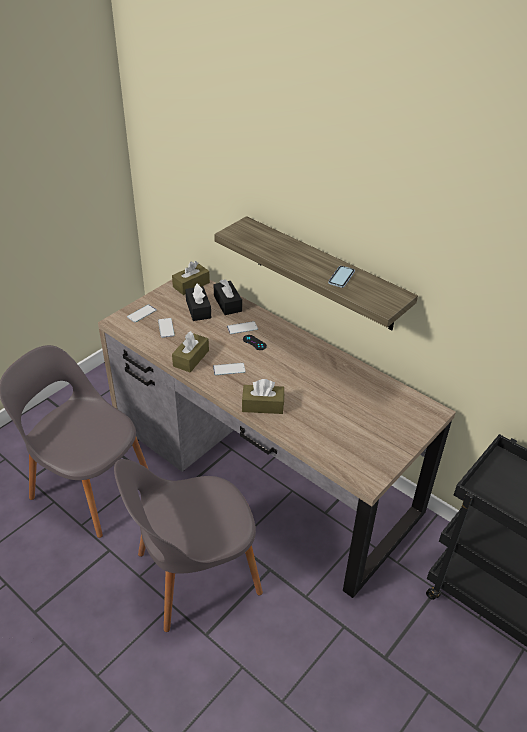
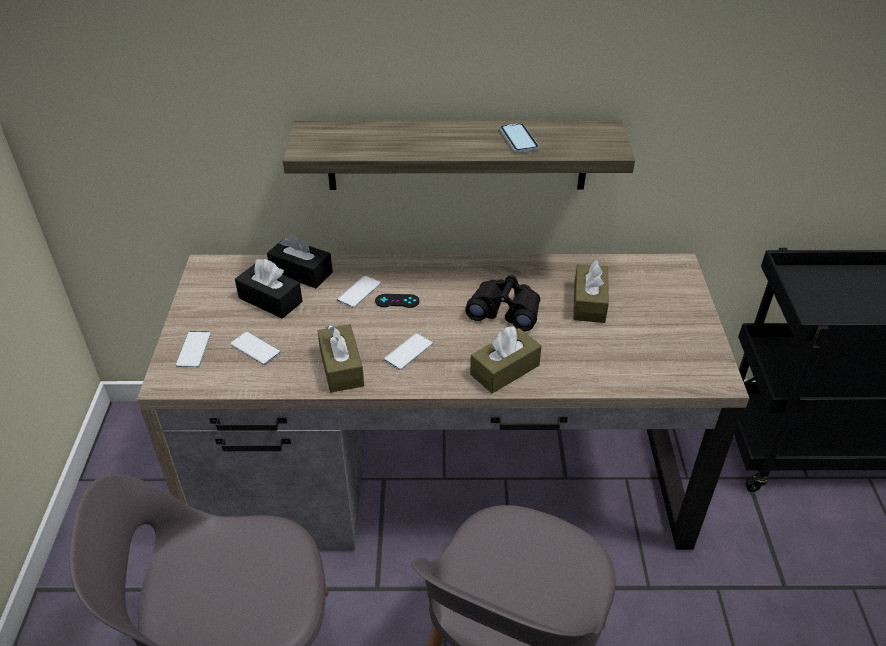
camera: 40 degrees left, 0 degrees up
brown tissue box [172,261,210,295] -> brown tissue box moved to [573,260,609,323]
none -> black binoculars [465,275,540,331]

